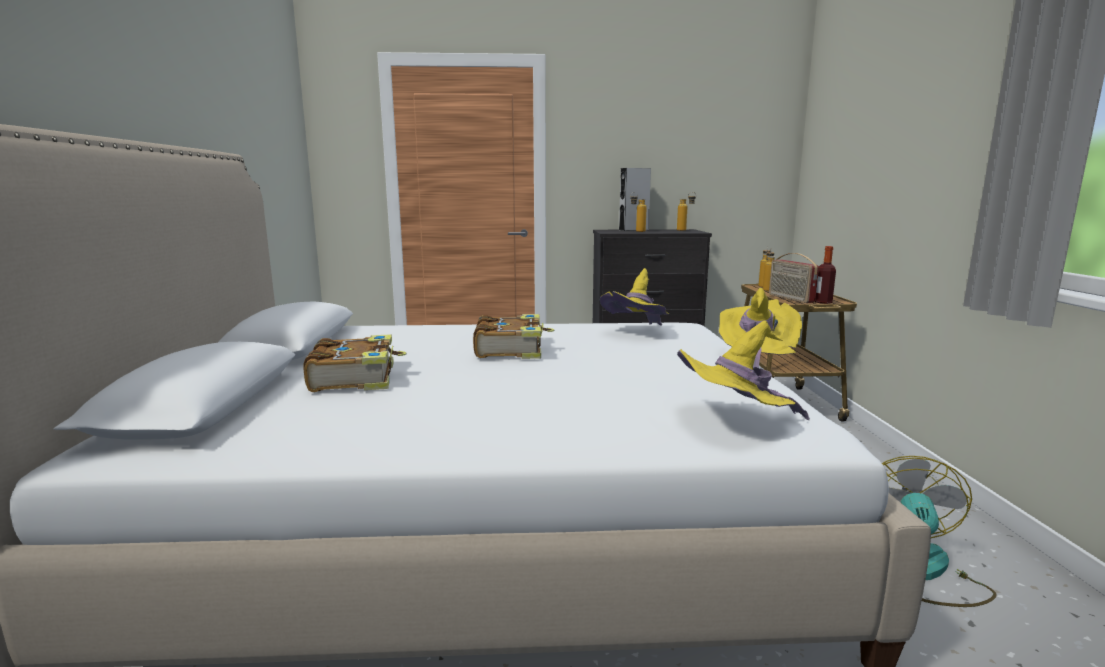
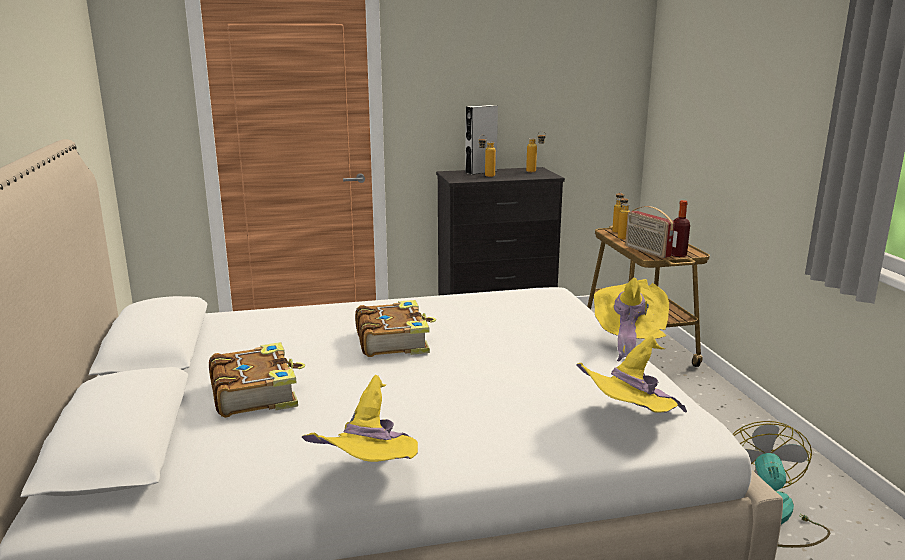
camera: 10 degrees left, 5 degrees up
yellow hat [600,268,669,326] -> yellow hat moved to [302,375,418,462]

